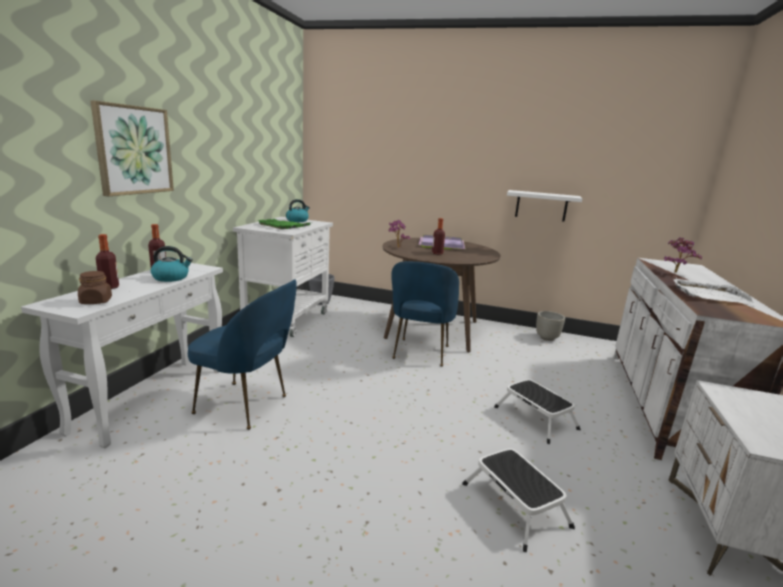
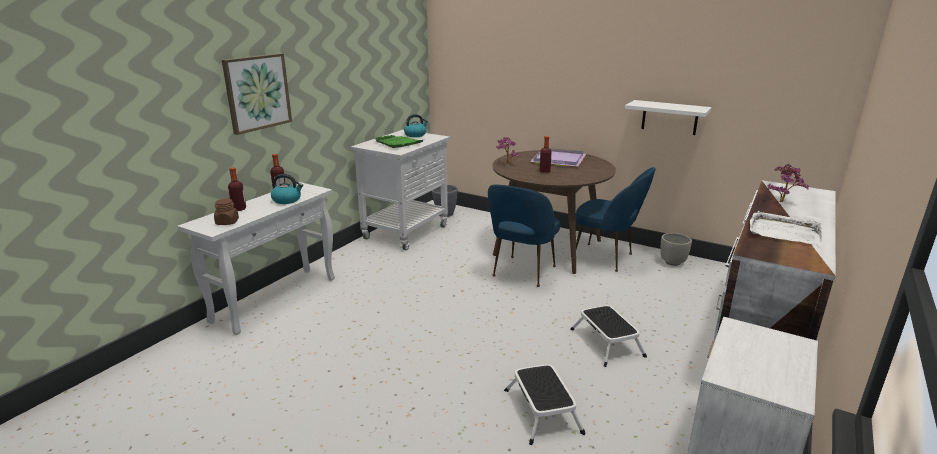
camera: 15 degrees right, 5 degrees up
blue chair [188,280,297,430] -> blue chair moved to [576,167,655,272]

